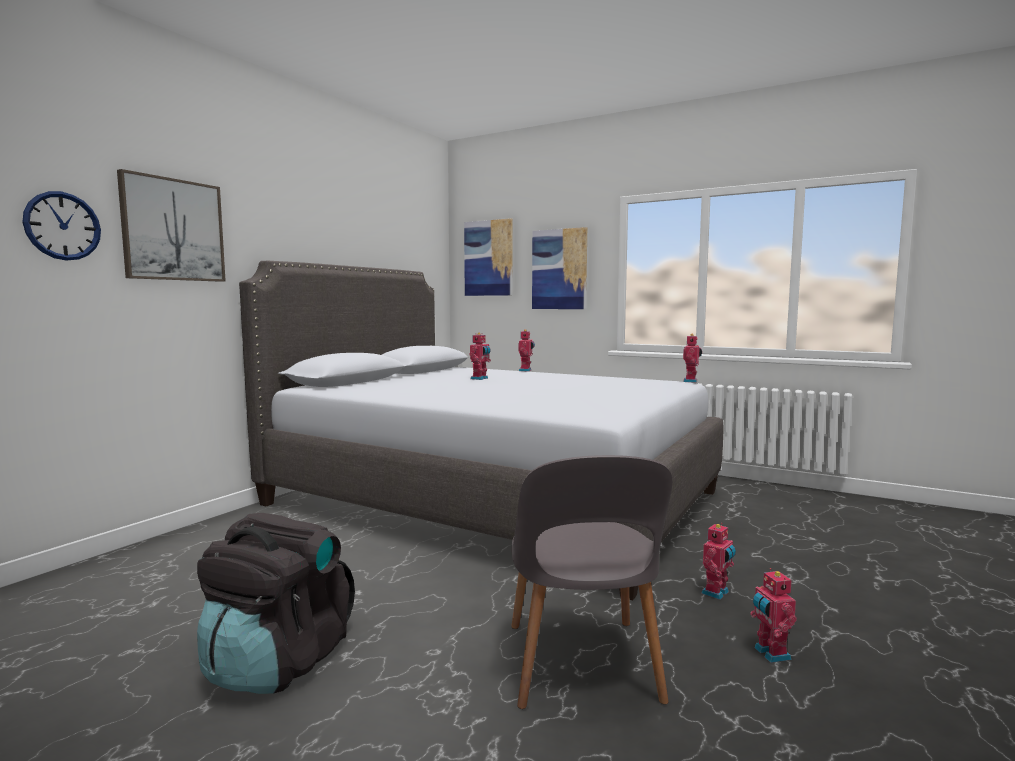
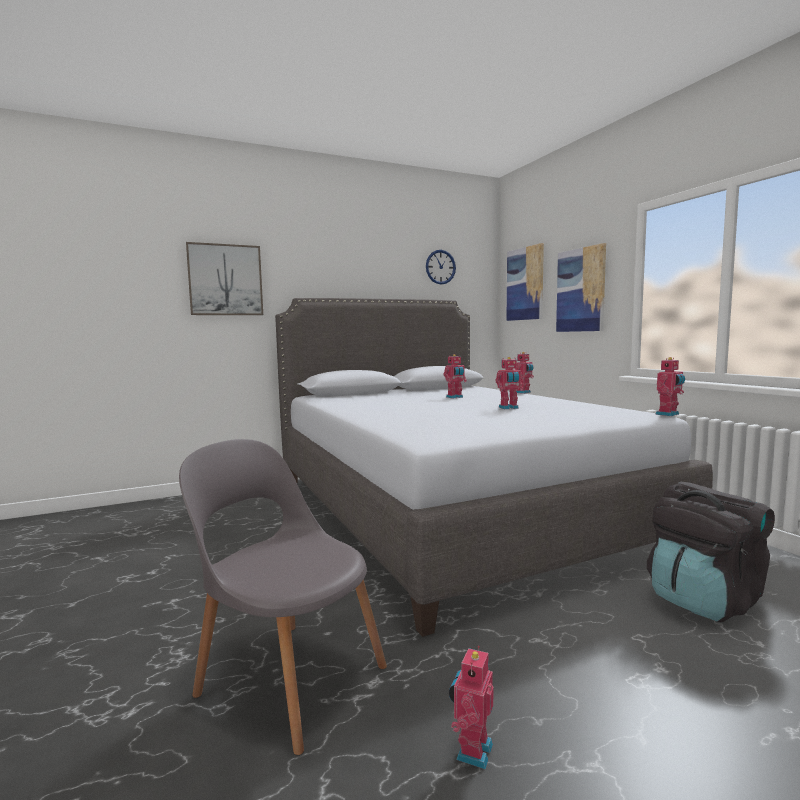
camera: 35 degrees right, 0 degrees up
wall clock [23,191,101,261] -> wall clock moved to [426,250,456,284]
black backpack [197,513,355,694] -> black backpack moved to [647,482,775,622]
grey chair [511,455,672,709] -> grey chair turned 90 degrees clockwise [179,439,387,755]
toy robot [702,523,736,600] -> toy robot moved to [496,357,523,409]

